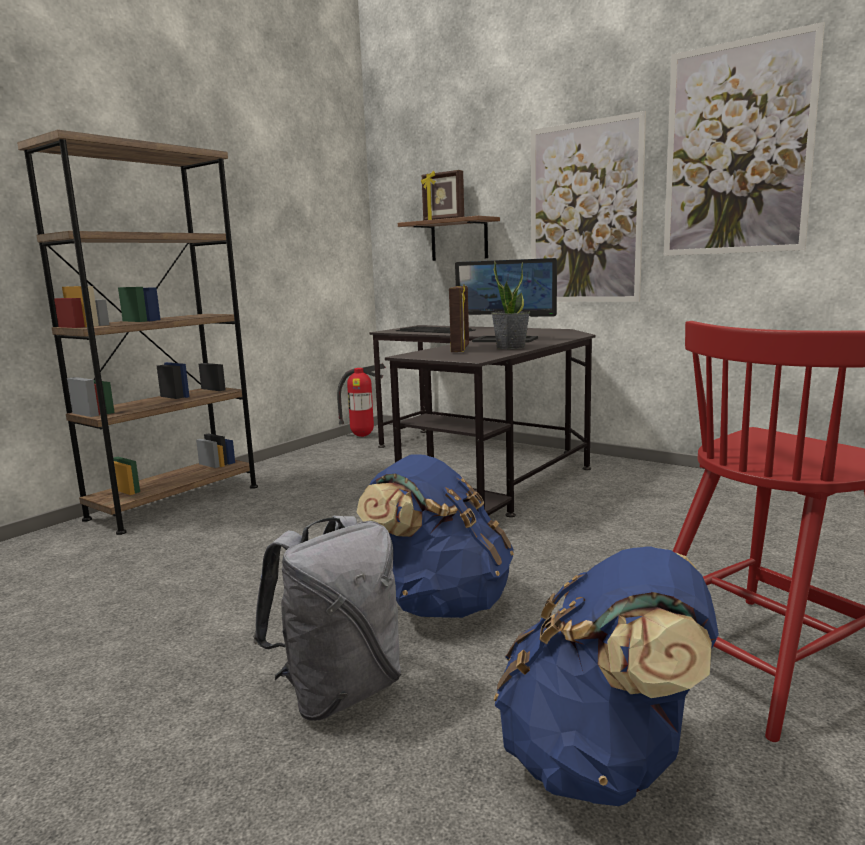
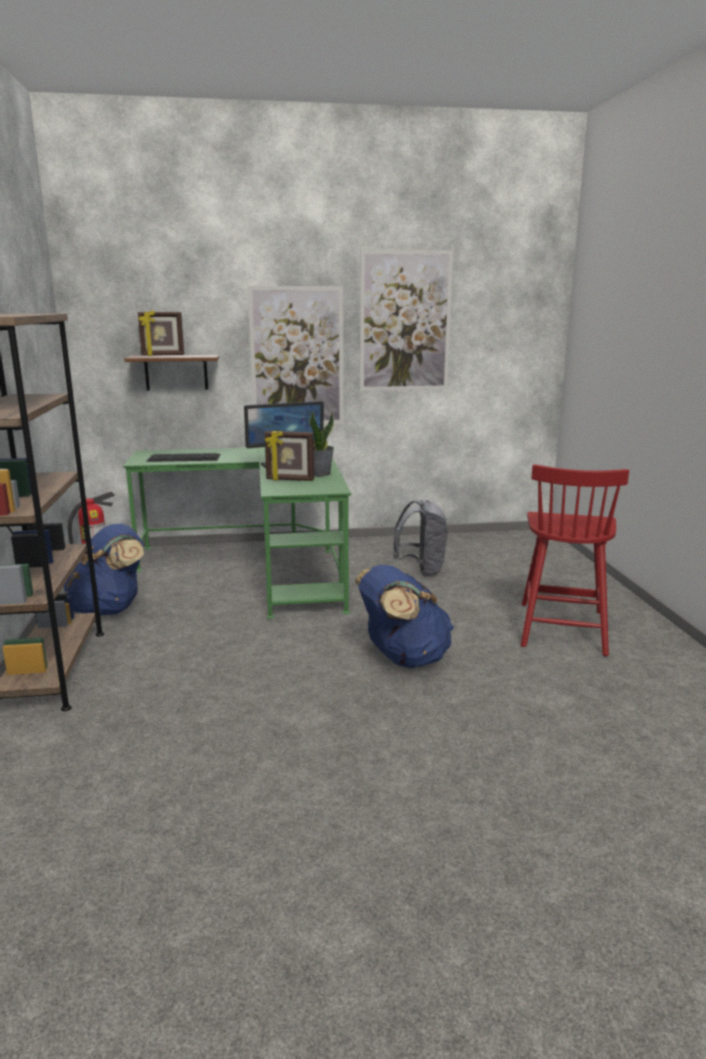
camera: 45 degrees left, 5 degrees up
grey backpack [253,516,401,721] -> grey backpack moved to [393,500,447,576]
black desk [370,325,595,517] -> green desk [123,447,351,619]
picture frame [449,285,469,352] -> picture frame turned 135 degrees clockwise [265,431,314,481]
blue backpack [494,547,719,806] -> blue backpack moved to [64,523,144,615]

